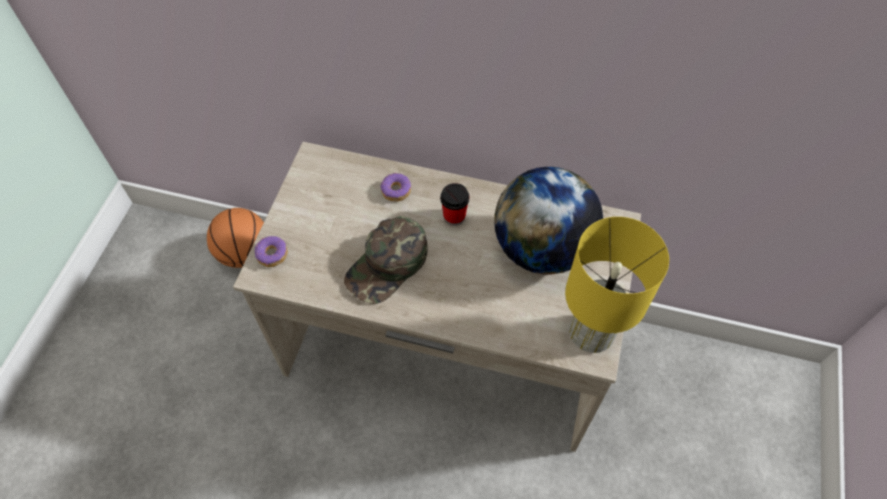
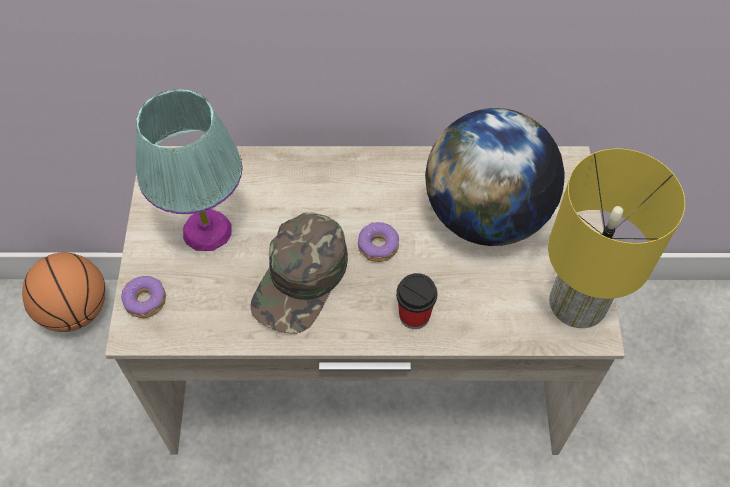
camera: 15 degrees left, 0 degrees up
donut [381,173,411,202] -> donut moved to [358,222,399,262]
cup [440,183,469,226] -> cup moved to [396,273,437,329]
none -> turquoise table lamp [136,89,243,251]

